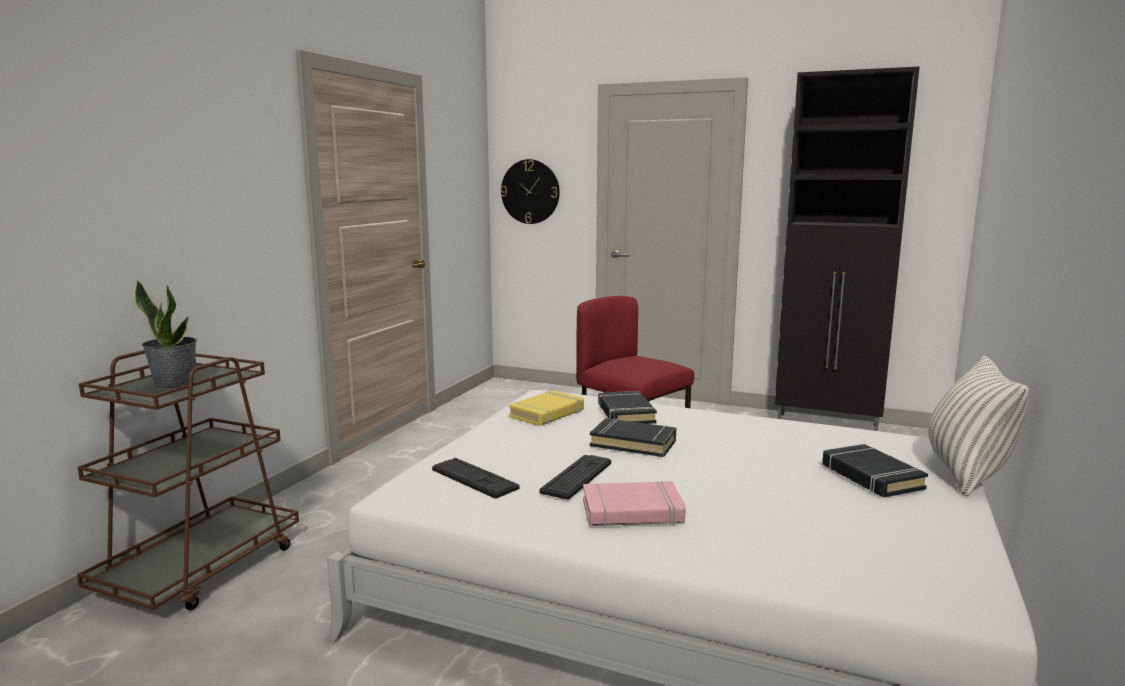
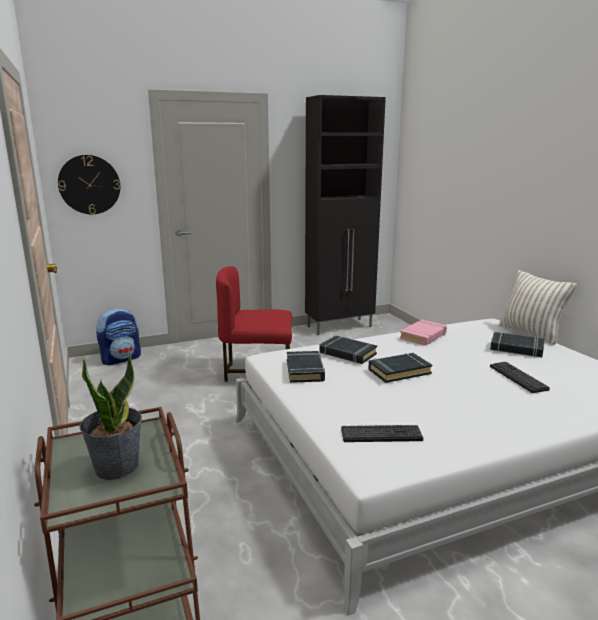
camera: 45 degrees left, 5 degrees up
yellow book [509,390,584,426] -> black book [287,351,325,383]
keyboard [539,455,611,500] -> keyboard moved to [490,362,550,393]
pink book [583,481,686,527] -> pink book moved to [400,320,447,345]
none -> backpack [96,308,141,365]

